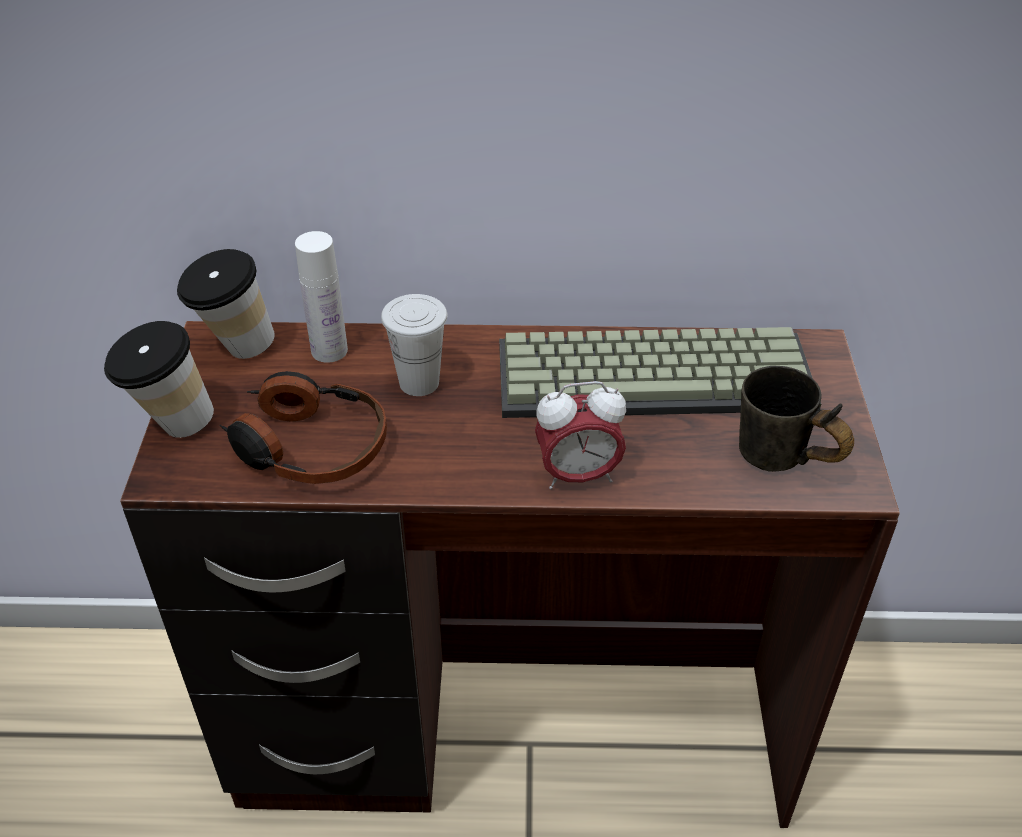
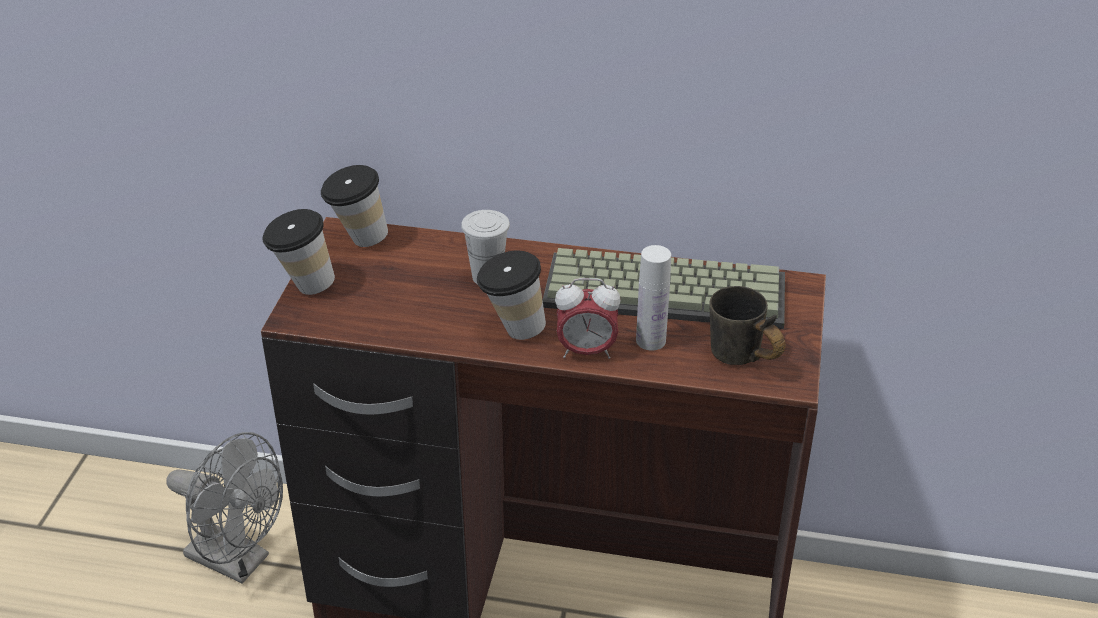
camera: 10 degrees right, 5 degrees down
headphones [220,371,387,484] -> none
white bottle [295,231,348,363] -> white bottle moved to [636,245,671,351]
none -> grey fan [166,432,283,584]
none -> cup [477,251,546,340]

